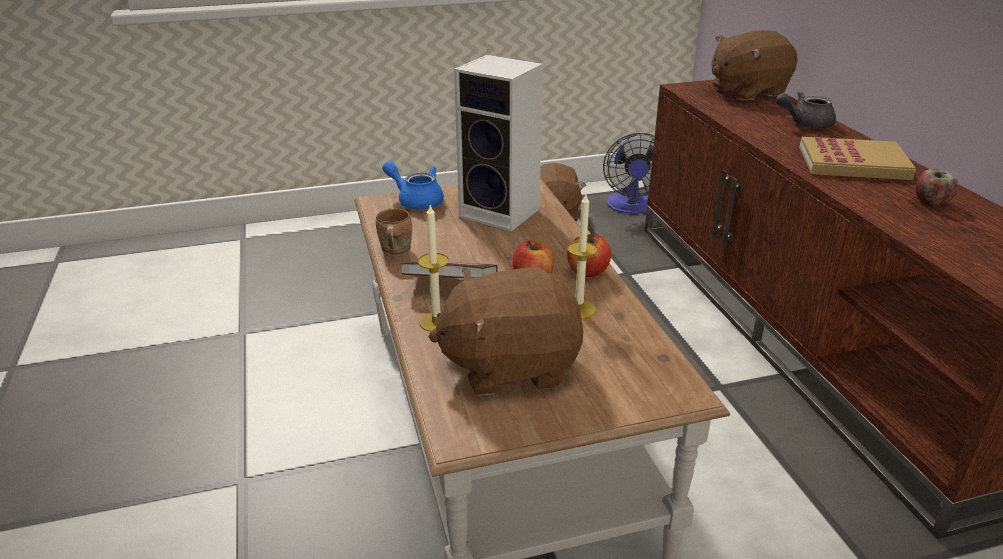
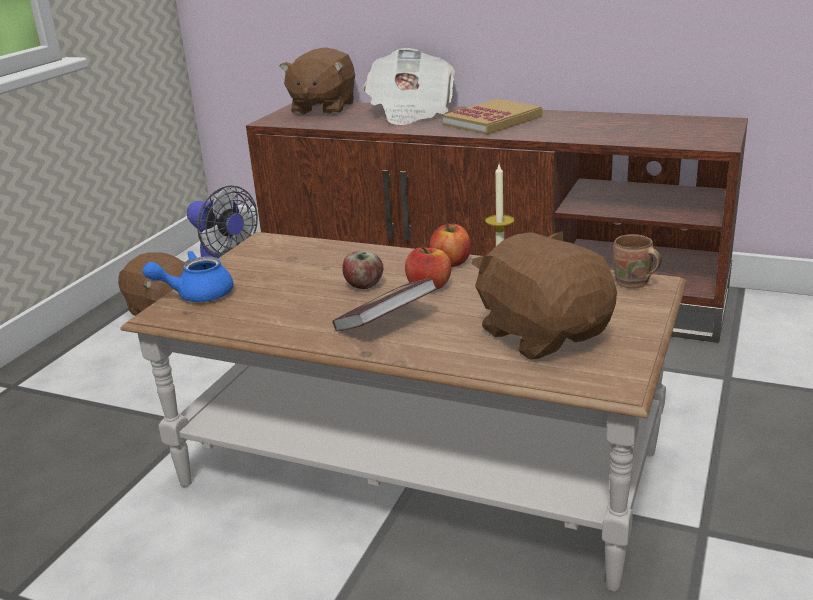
camera: 50 degrees left, 5 degrees down
brown mug [376,208,412,257] -> brown mug moved to [613,234,662,288]
candle [418,205,449,332] -> none
brown plush toy [428,268,583,396] -> brown plush toy turned 120 degrees clockwise [471,231,617,360]
speaker [454,55,543,232] -> none
grey teapot [776,91,836,129] -> newspaper [363,48,455,125]
apple [916,169,958,206] -> apple moved to [342,251,383,289]

